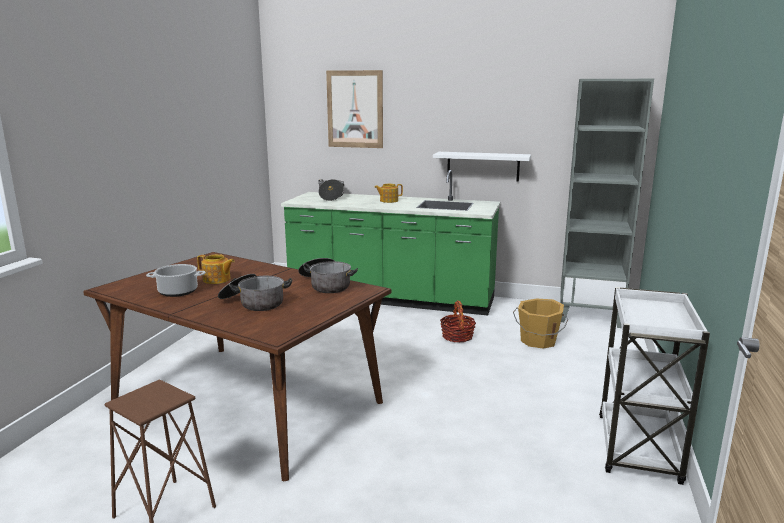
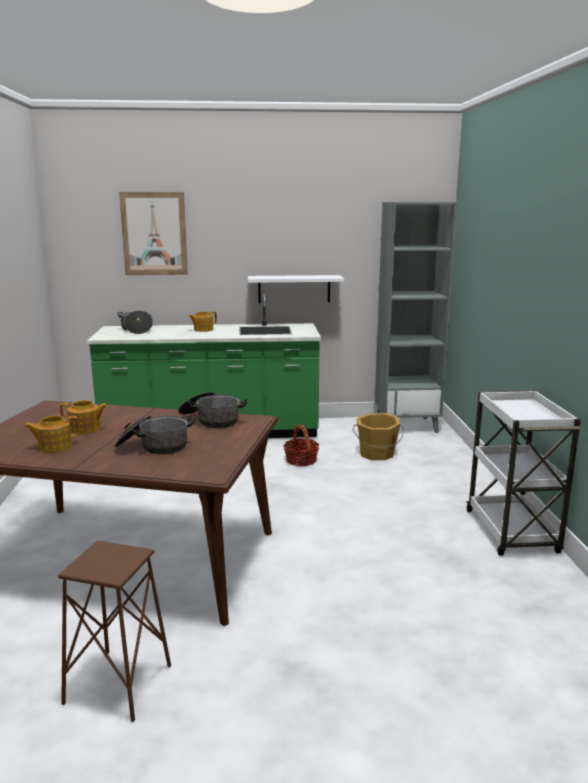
camera: 20 degrees left, 0 degrees up
cooking pot [146,264,206,297] -> teapot [24,416,79,452]

